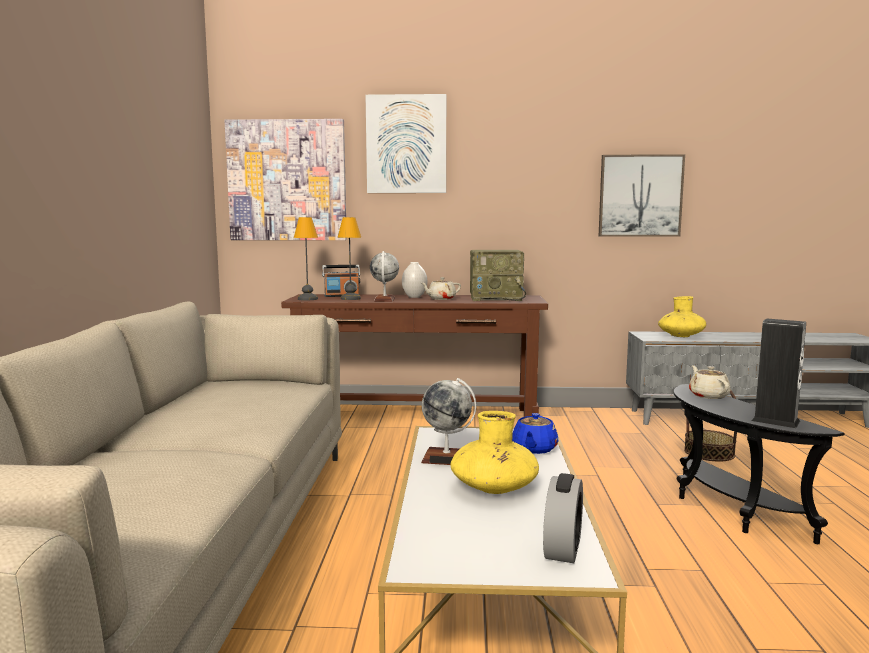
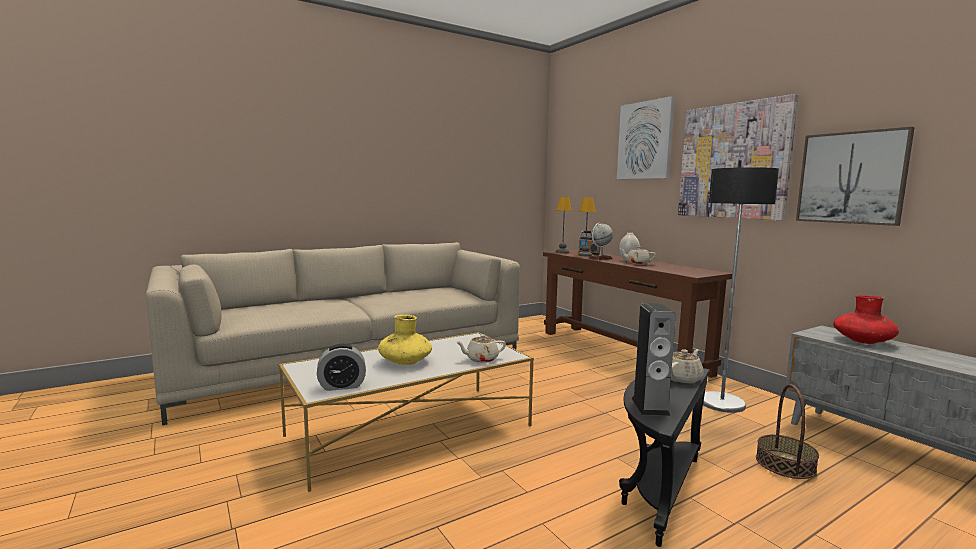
camera: 55 degrees right, 0 degrees up
picture [224,119,347,240] -> picture moved to [678,94,799,220]
globe [421,378,477,465] -> none
radio [470,250,526,301] -> none
blue teapot [512,413,558,454] -> beige teapot [456,334,506,363]
yellow vase [658,296,706,337] -> red vase [833,295,899,344]
none -> floor lamp [703,167,779,413]

